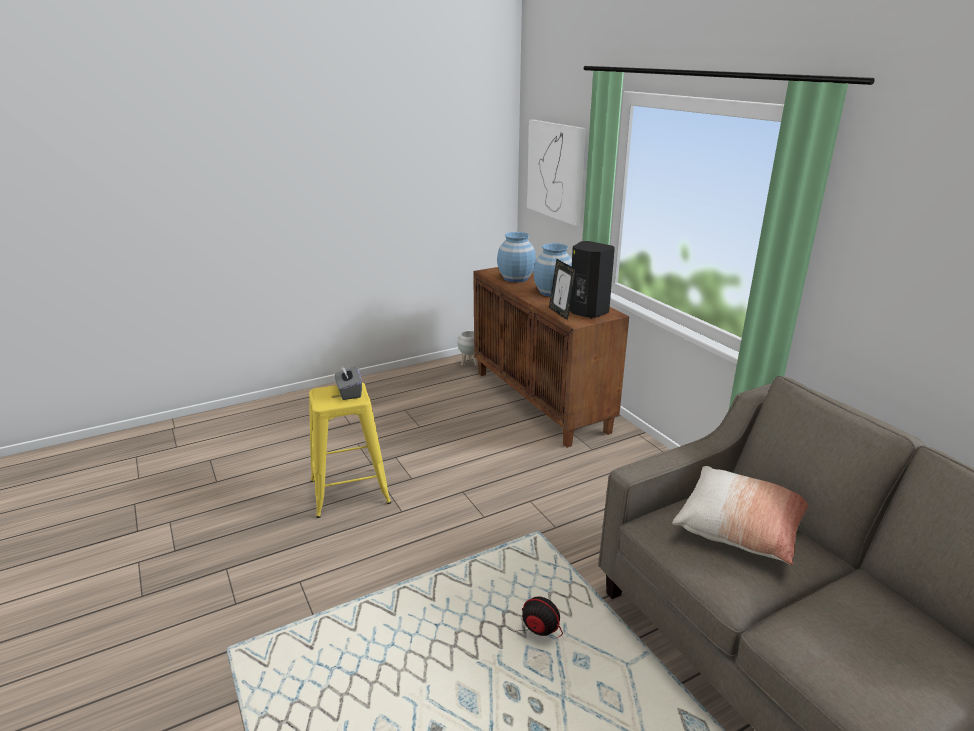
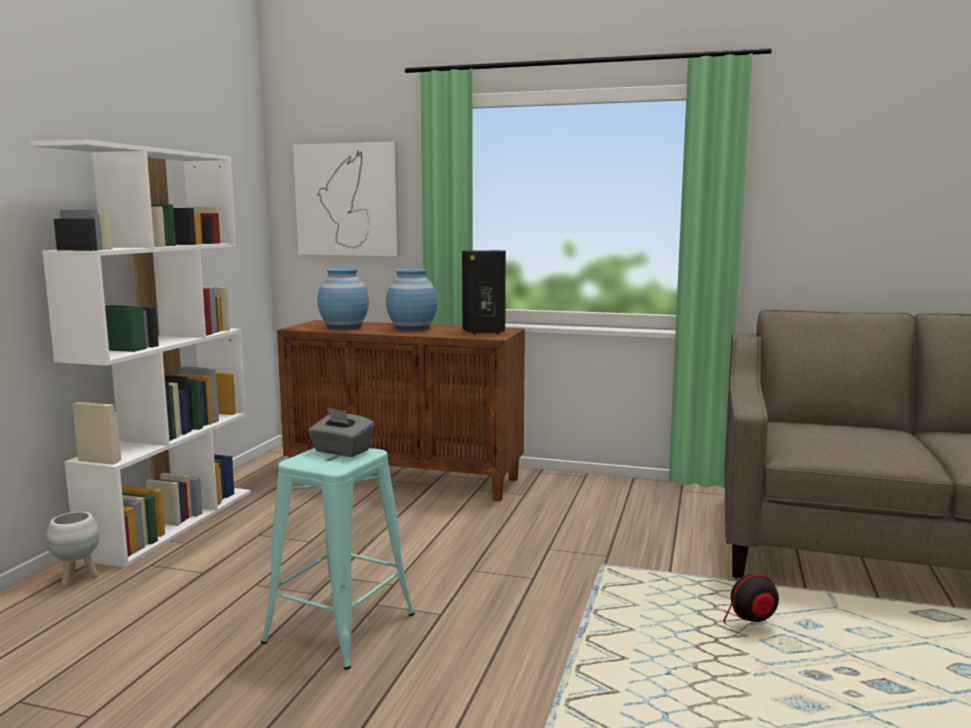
camera: 45 degrees left, 15 degrees down
yellow stool [309,383,391,518] -> turquoise stool [261,448,415,670]
white planter [458,331,478,366] -> white planter moved to [46,512,100,587]
picture frame [549,259,576,320] -> none
pillow [673,466,808,565] -> none
none -> white bookcase [31,140,251,568]

